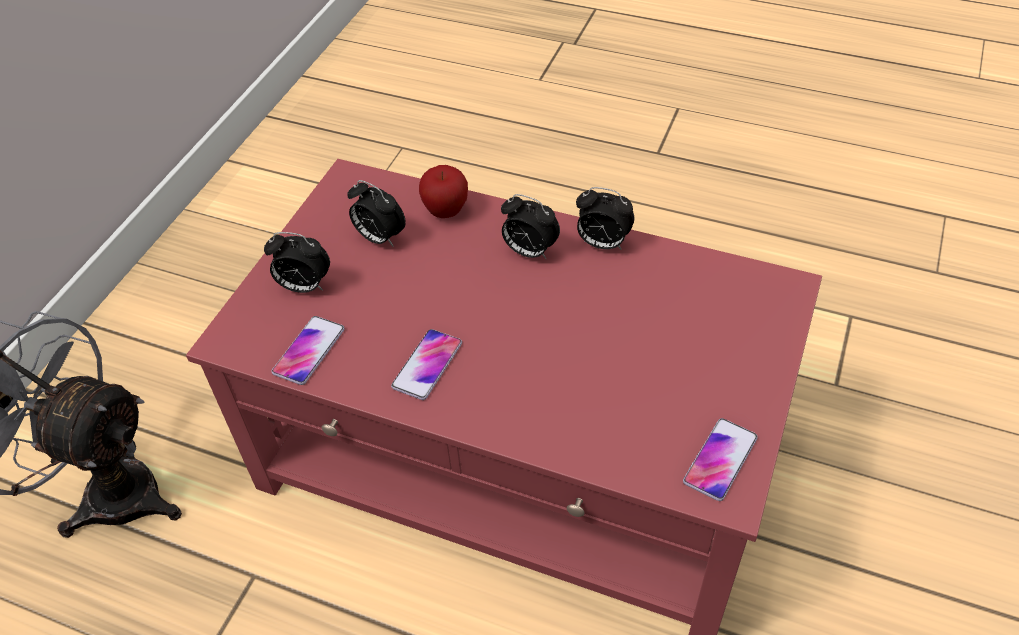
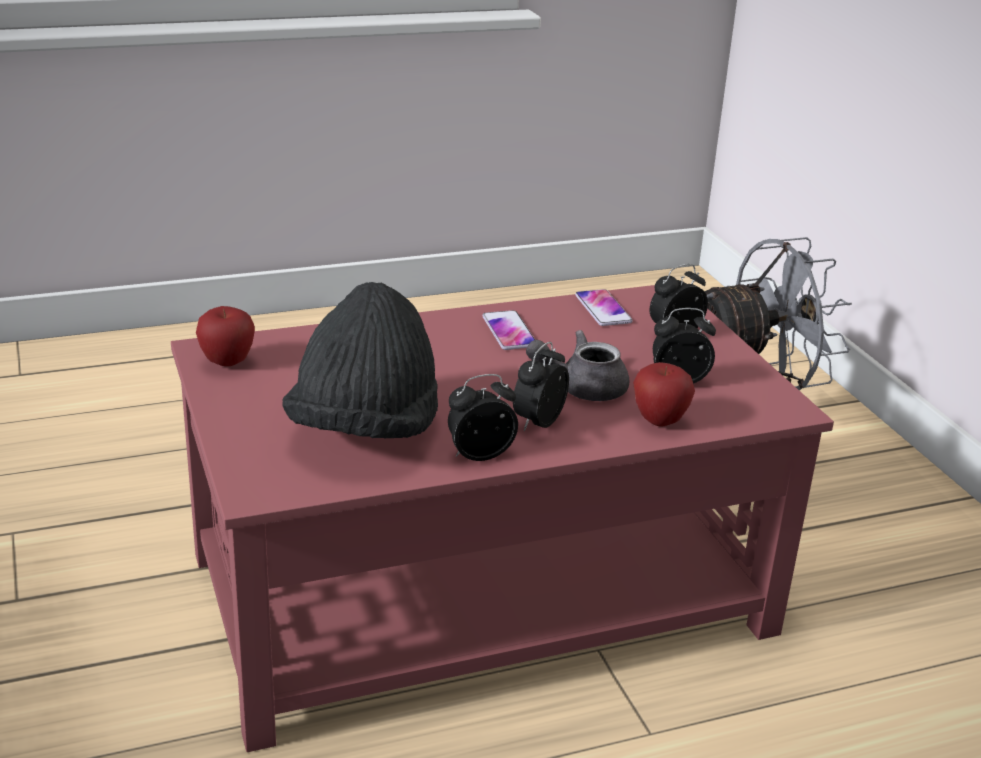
camera: 135 degrees right, 20 degrees down
alarm clock [501,194,560,259] -> alarm clock turned 45 degrees counterclockwise [513,342,569,431]
phone [683,418,758,501] -> apple [196,306,255,366]
none -> black hat [282,282,438,439]
none -> grey teapot [526,330,630,401]

